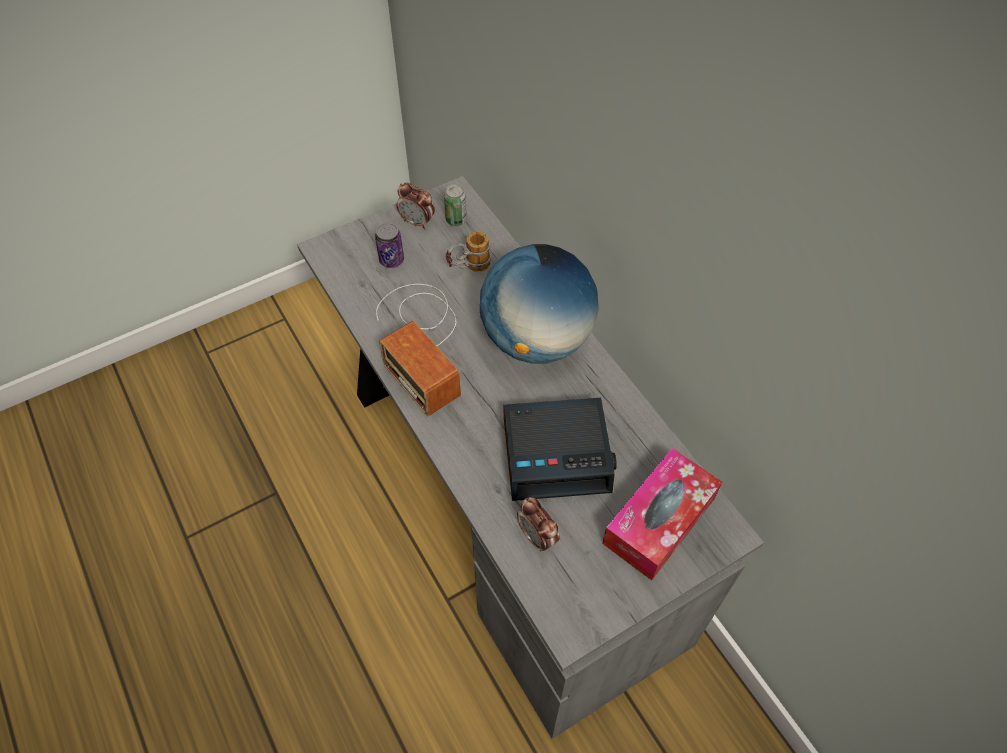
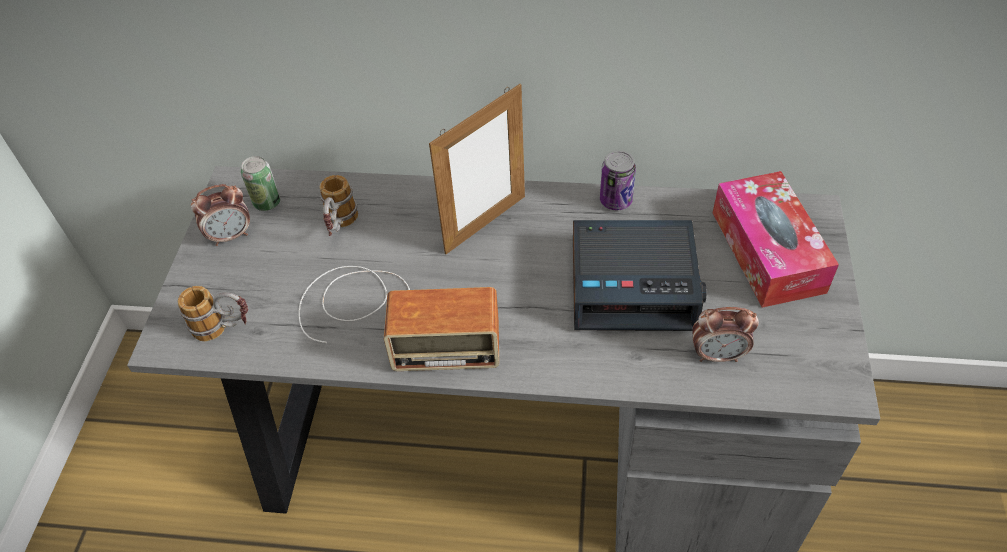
camera: 50 degrees left, 5 degrees down
can [375,223,404,268] -> can moved to [600,151,636,210]
globe [480,244,598,363] -> picture frame [429,84,525,254]
alarm clock [503,398,617,501] -> alarm clock turned 60 degrees clockwise [573,220,707,331]
none -> mug [177,286,248,341]

